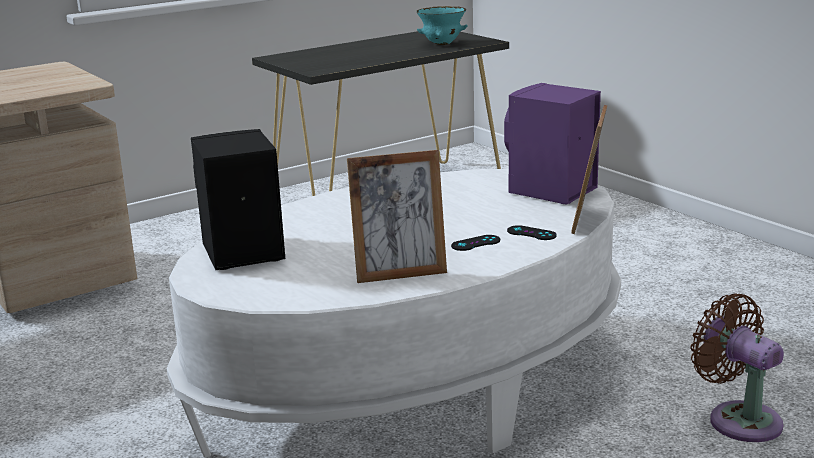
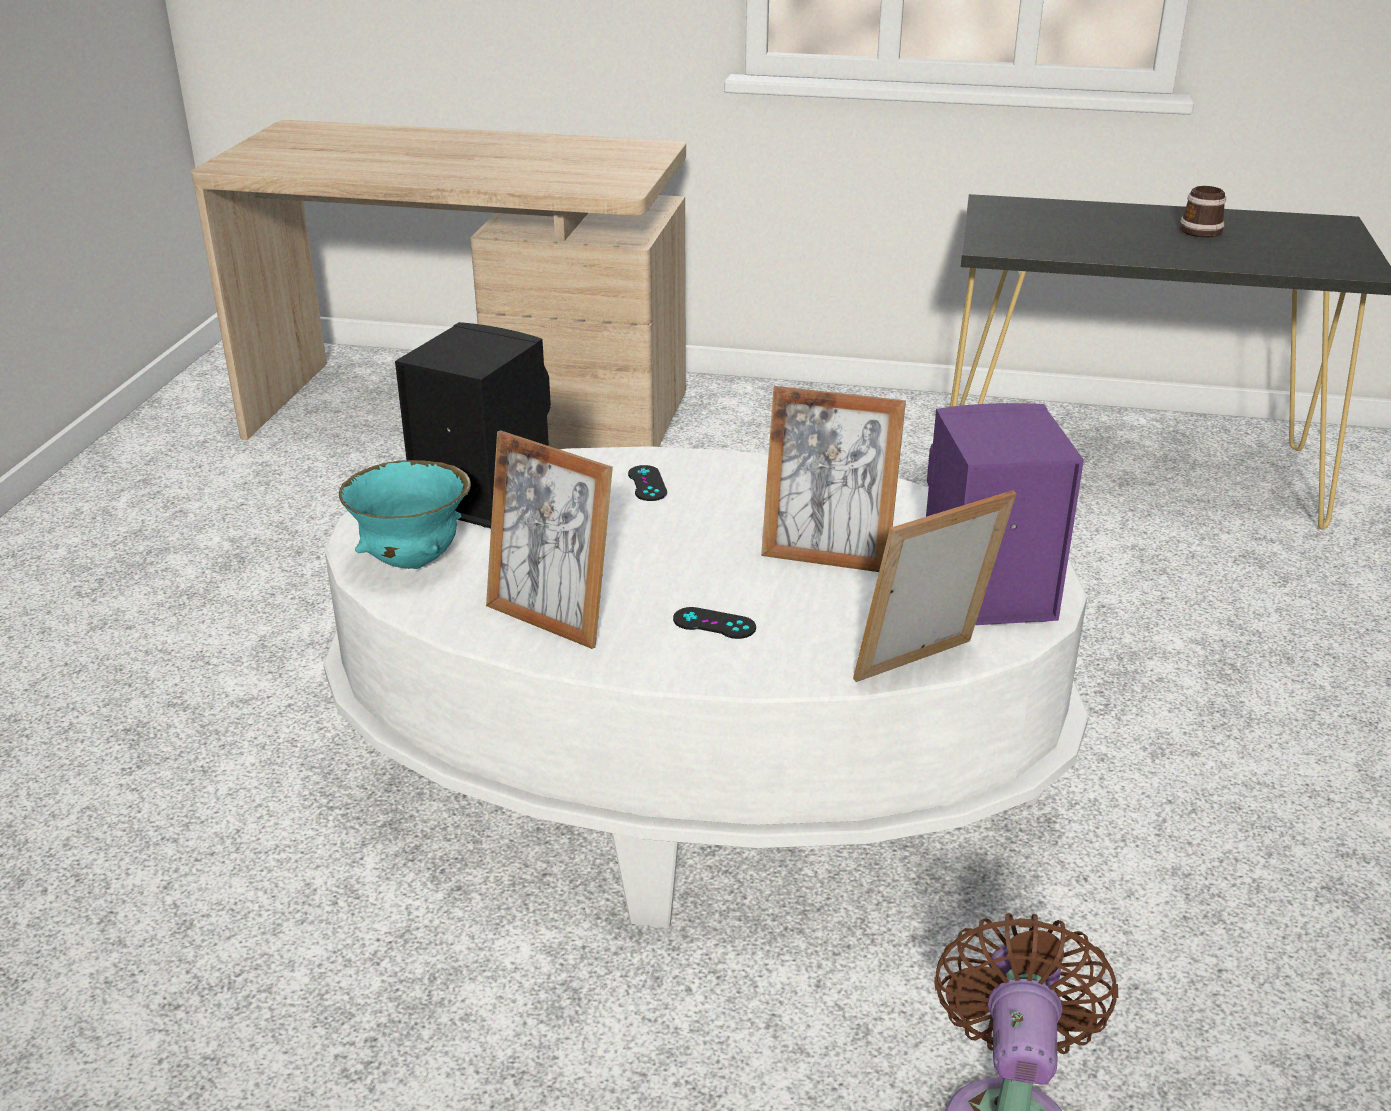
camera: 45 degrees right, 10 degrees up
turquoise bowl [416,6,468,45] -> turquoise bowl moved to [339,460,471,569]
black game controller [507,225,557,240] -> black game controller moved to [628,465,667,501]
none -> picture frame [761,386,906,572]
none -> mug [1180,186,1226,237]

